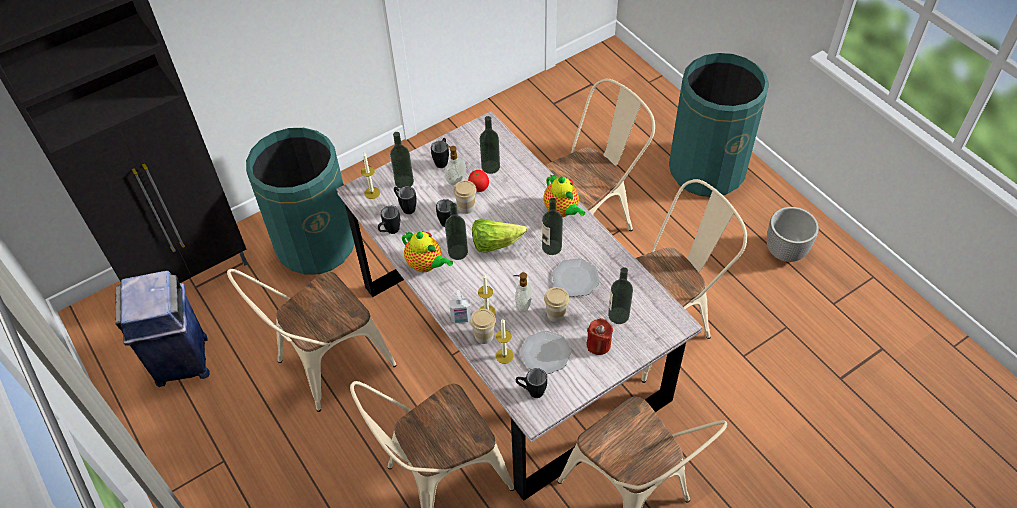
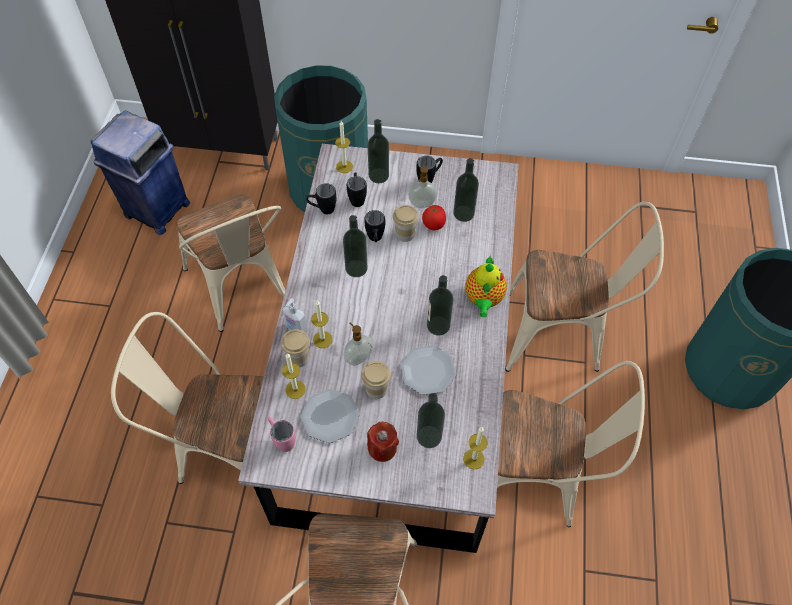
camera: 40 degrees right, 5 degrees up
beige chair [227,269,396,412] -> beige chair turned 120 degrees counterclockwise [177,194,285,332]
teapot [402,231,453,272] -> none
lettuce [472,218,527,253] -> none
black mug [516,368,547,398] -> pink mug [268,417,296,452]
planter [767,207,819,262] -> none
none -> candle [463,427,488,469]

